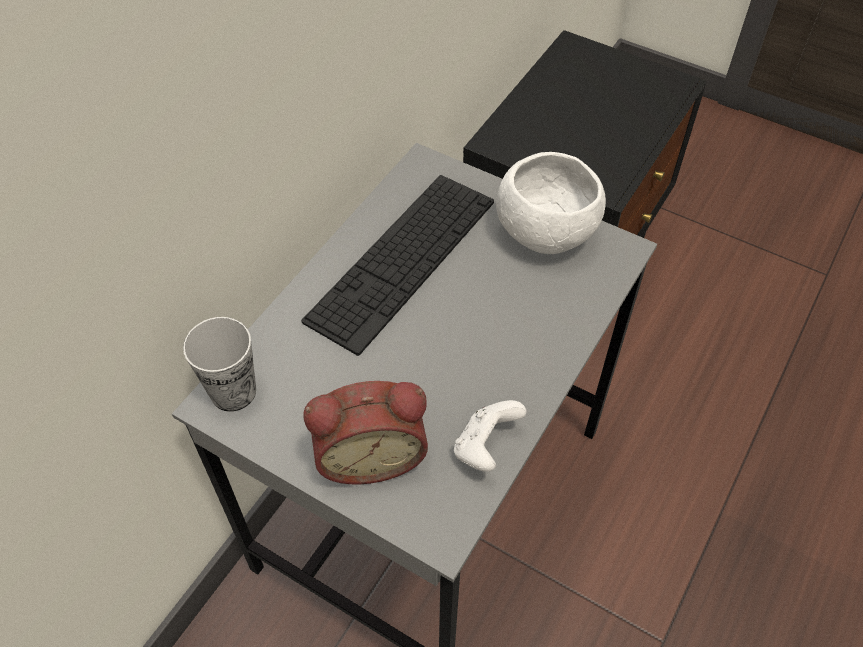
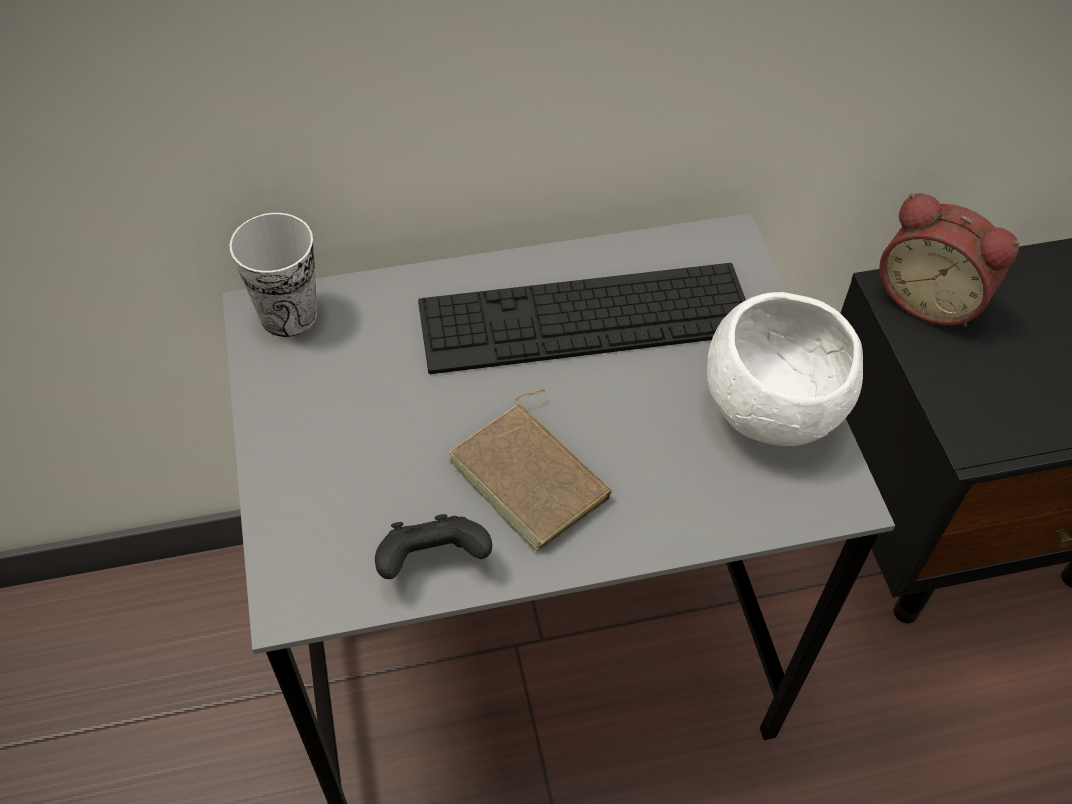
camera: 45 degrees right, 0 degrees up
alarm clock [303,381,428,484] -> alarm clock moved to [879,193,1019,327]
white game controller [454,400,527,472] -> black game controller [375,514,492,579]
none -> brown book [448,389,612,552]

